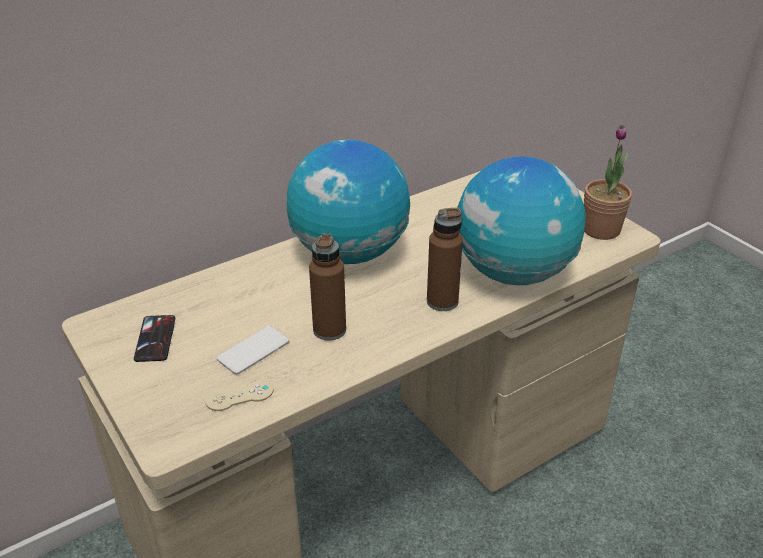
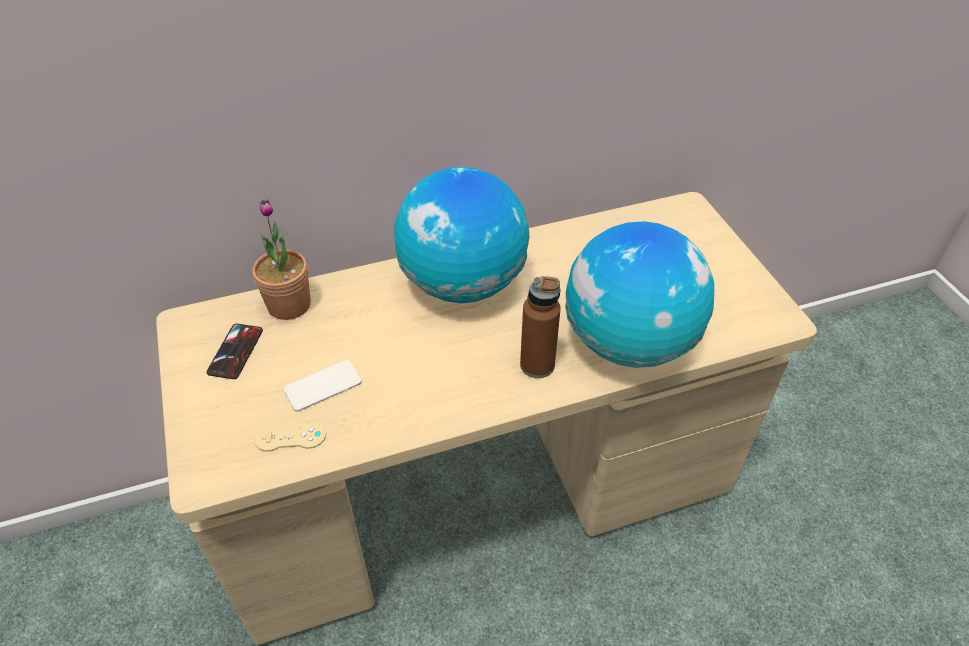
camera: 15 degrees right, 10 degrees up
brown bottle [309,233,346,341] -> none
potted plant [584,125,632,240] -> potted plant moved to [252,199,311,320]

